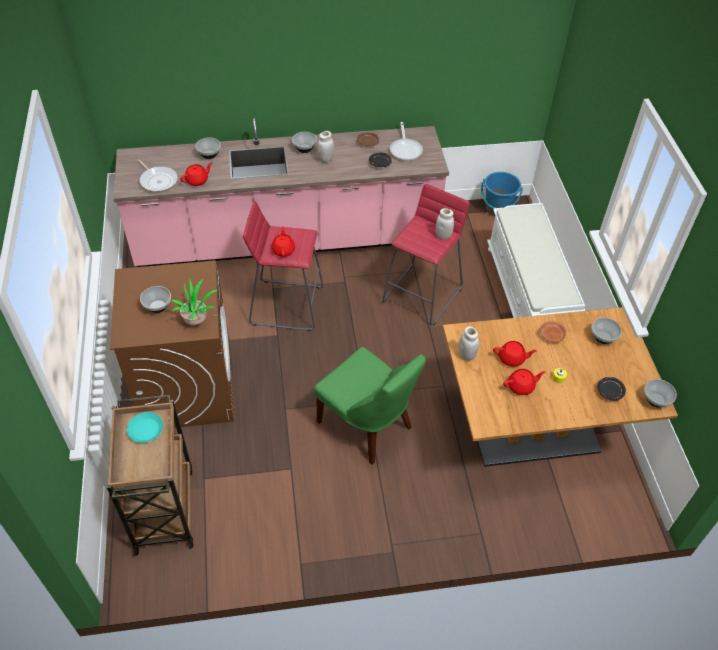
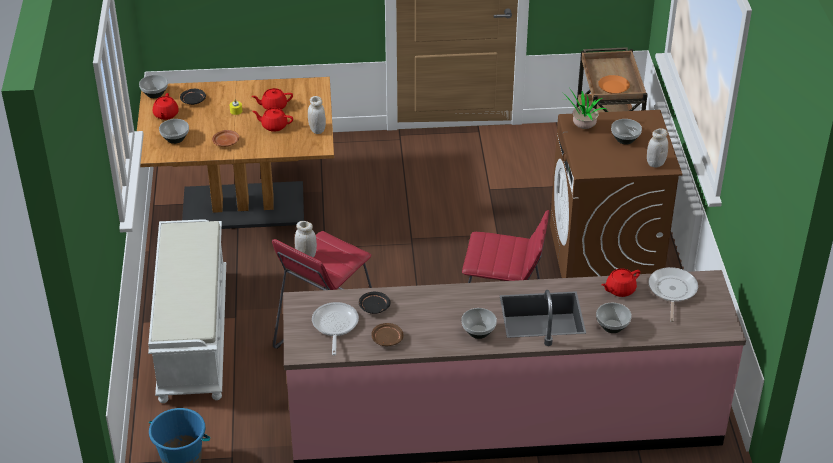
camera: 175 degrees left, 10 degrees down
turquoise plate [127,412,163,443] -> orange plate [598,75,630,94]
frying pan [138,159,178,192] -> frying pan turned 45 degrees clockwise [648,267,698,322]
red teapot [271,226,295,258] -> red teapot moved to [153,93,179,120]
green chair [314,347,426,465] -> none
white jar [317,131,334,163] -> white jar moved to [647,128,668,167]

